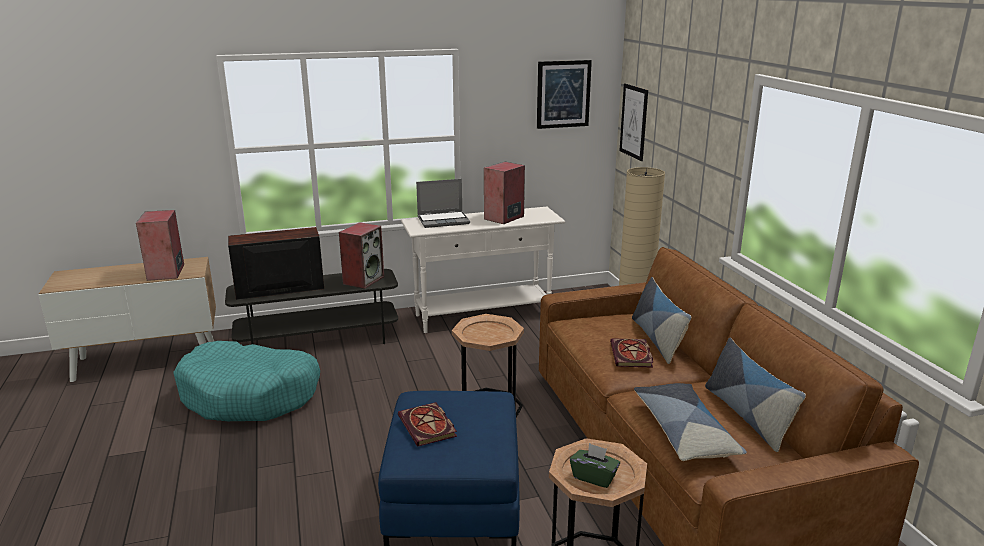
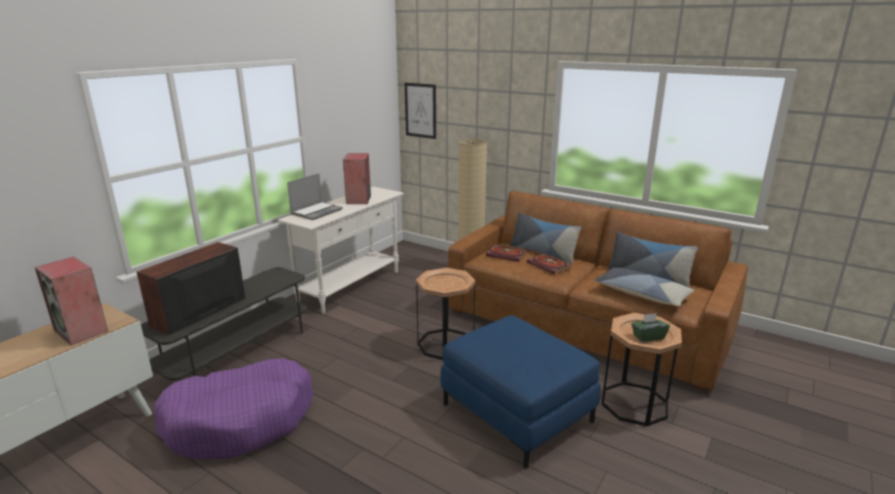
camera: 40 degrees left, 0 degrees up
turquoise dog bed [173,341,320,421] -> purple dog bed [154,358,313,459]
speaker [339,222,384,289] -> none
book [398,402,457,446] -> book moved to [486,245,527,262]
picture [537,60,592,129] -> none

